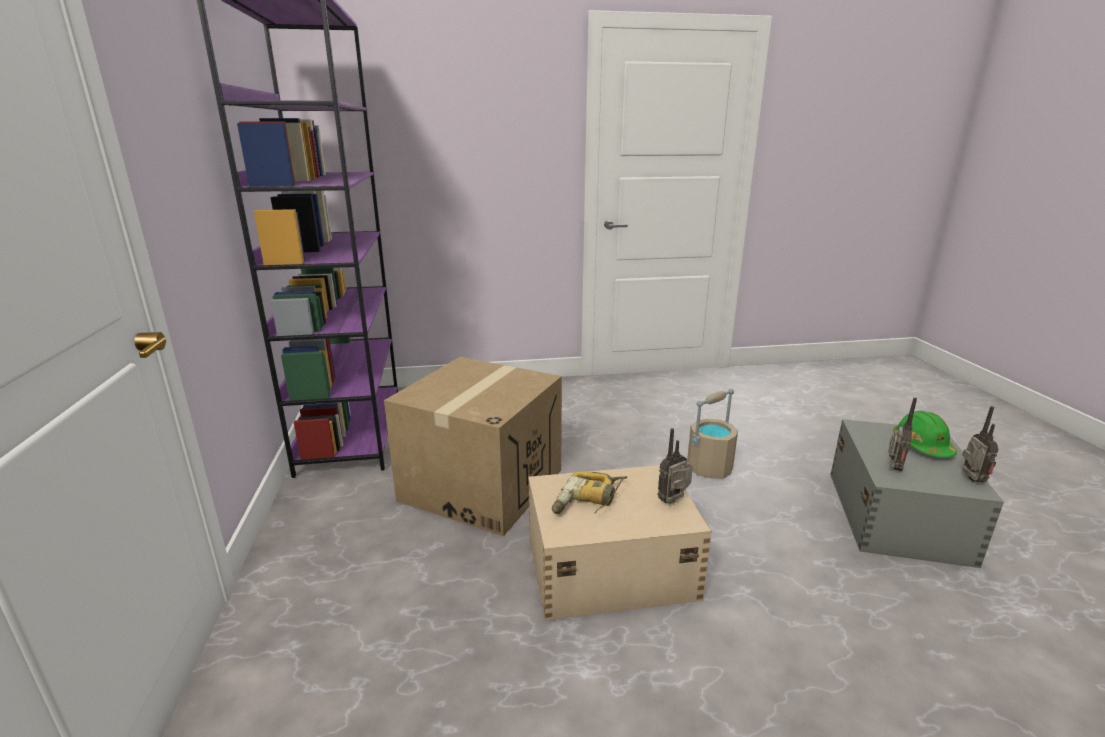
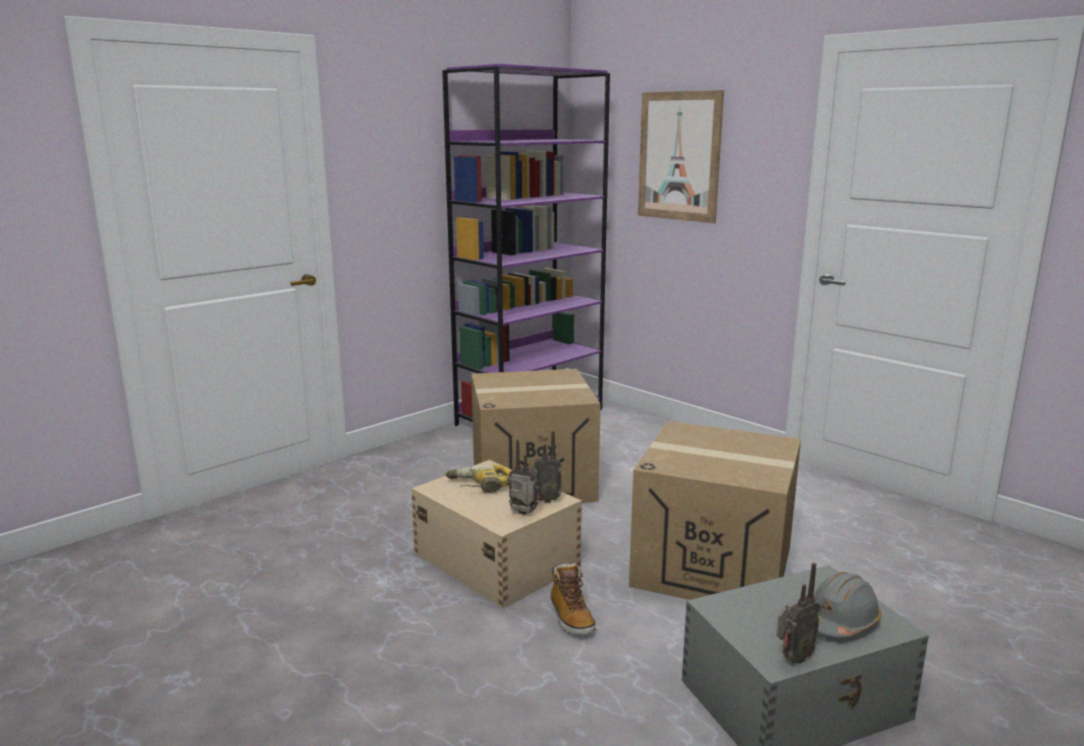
camera: 55 degrees right, 5 degrees down
beige bucket [687,389,738,479] -> cardboard box [629,421,801,600]
radio [888,397,917,471] -> radio moved to [532,430,562,503]
green hard hat [893,411,957,458] -> grey hard hat [814,572,881,637]
none -> boot [551,563,596,635]
none -> picture [638,90,724,223]

